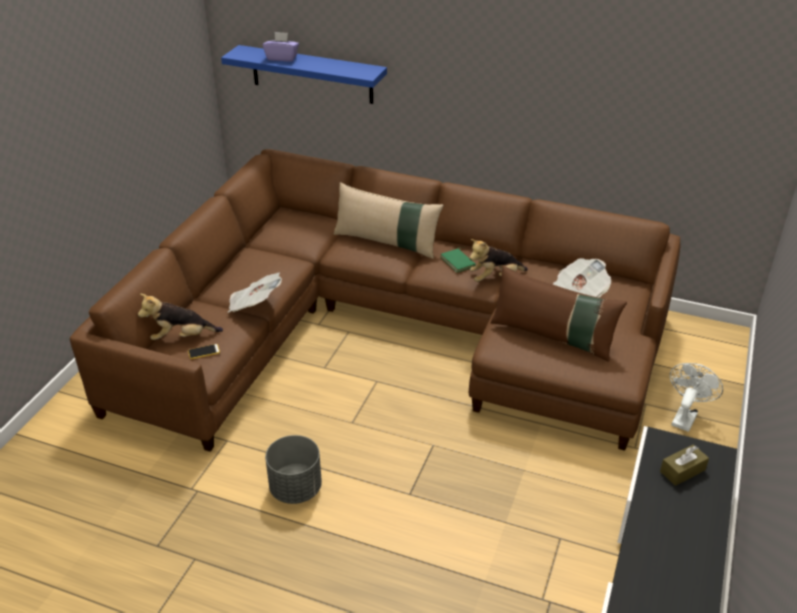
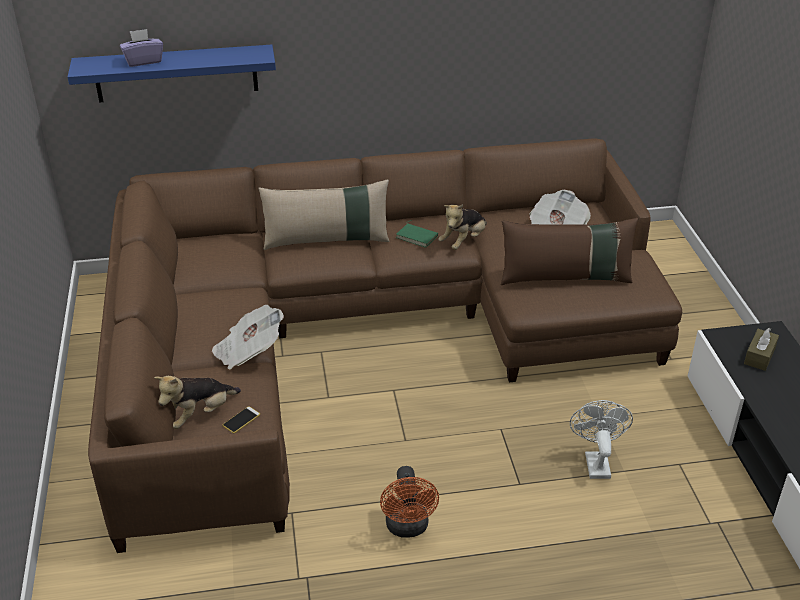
camera: 30 degrees left, 0 degrees up
grey planter [265,435,322,504] -> orange fan [380,466,439,538]
white fan [670,363,723,432] -> white fan moved to [570,400,633,479]

